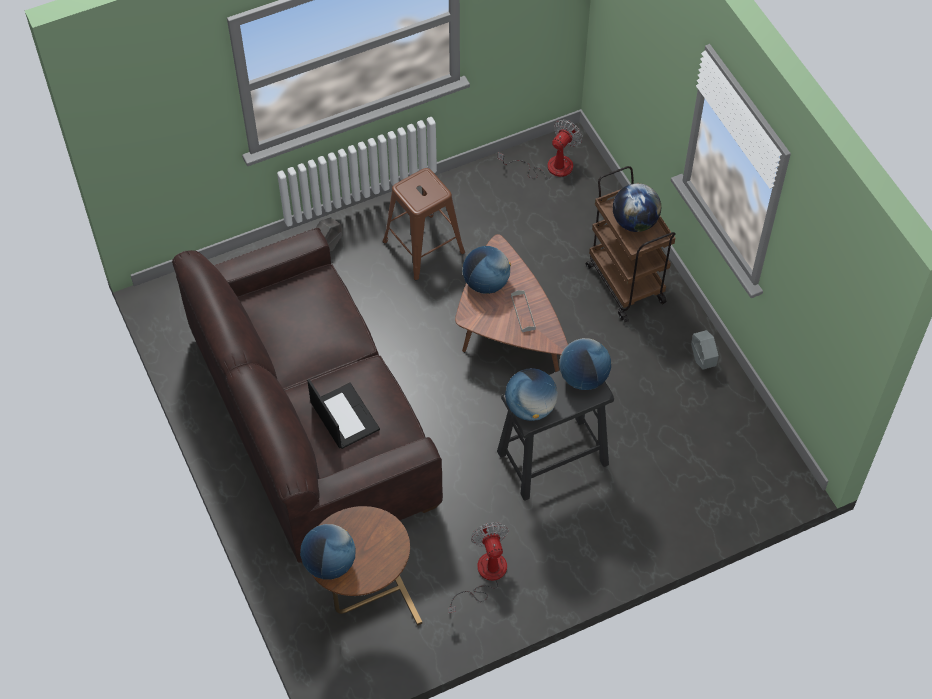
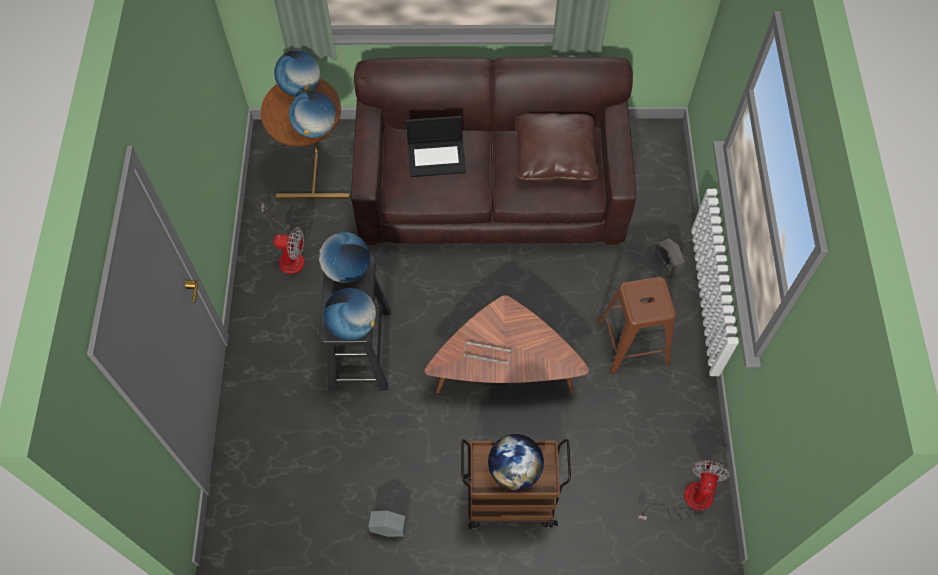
camera: 115 degrees right, 5 degrees up
globe [463,246,511,294] -> globe moved to [289,91,336,138]
fan [498,119,582,179] -> fan turned 135 degrees counterclockwise [638,460,730,523]
none -> brown pillow [515,113,598,182]

